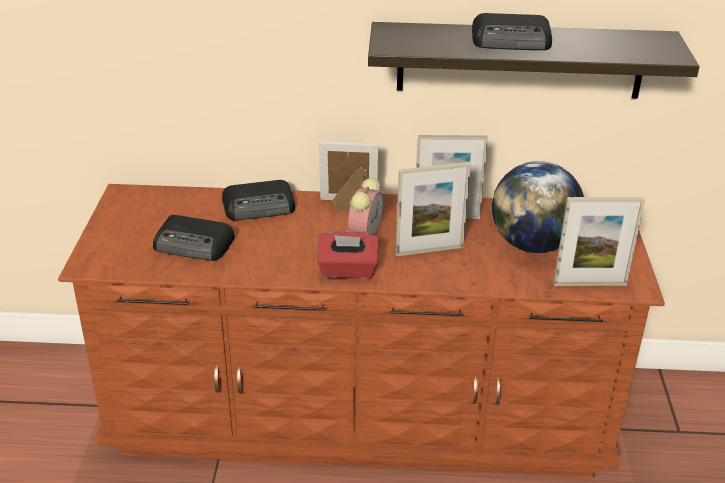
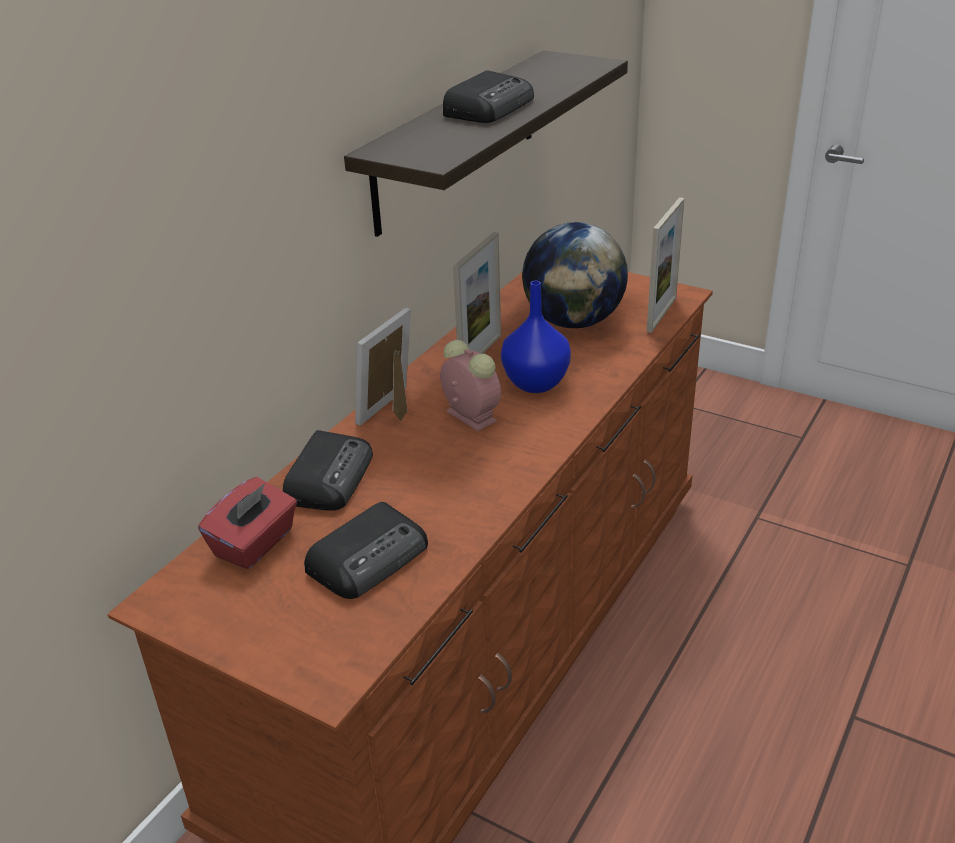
camera: 60 degrees left, 0 degrees up
red tissue box [317,231,379,279] -> red tissue box moved to [198,477,297,569]
picture frame [395,162,471,256] -> blue vase [501,281,571,393]

